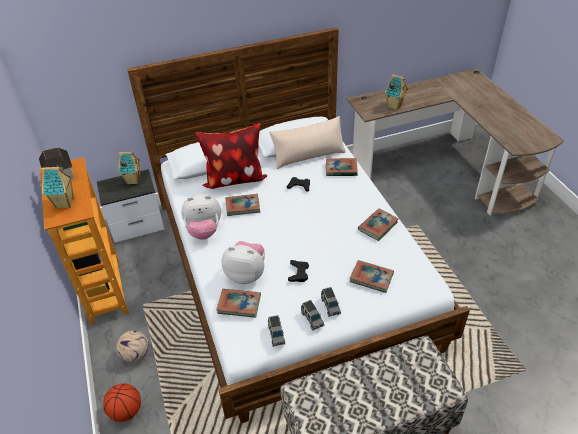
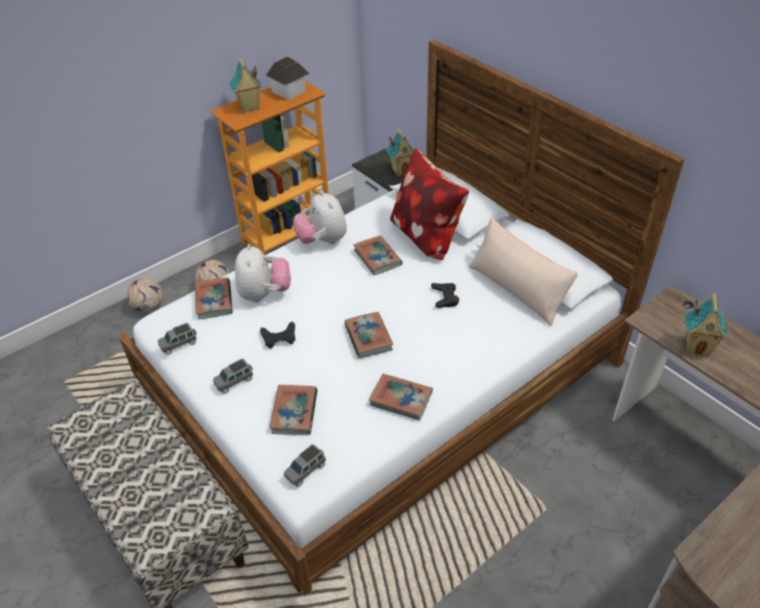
camera: 70 degrees right, 0 degrees up
basketball [103,384,141,422] -> football [127,278,163,313]
grey toy car [301,300,324,331] -> grey toy car moved to [284,444,326,487]
book [326,158,358,176] -> book moved to [344,312,393,359]

